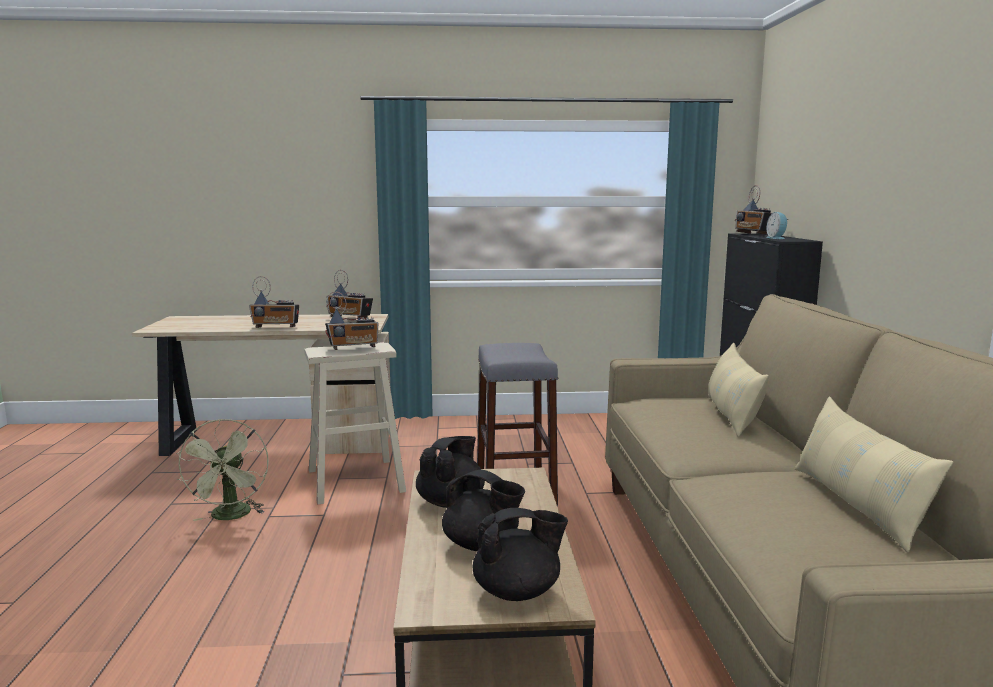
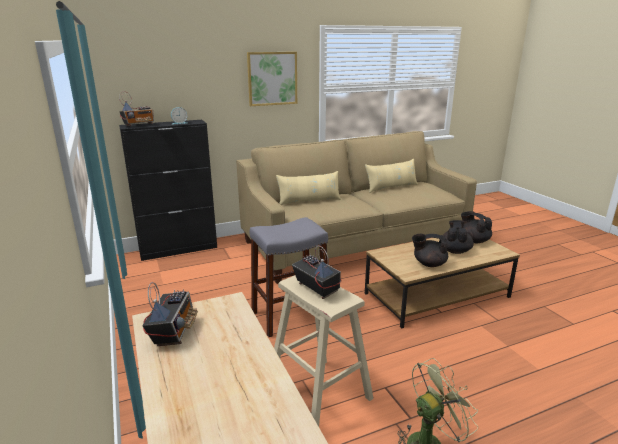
camera: 110 degrees left, 10 degrees up
radio [249,276,299,328] -> none
none -> picture [247,52,297,106]

